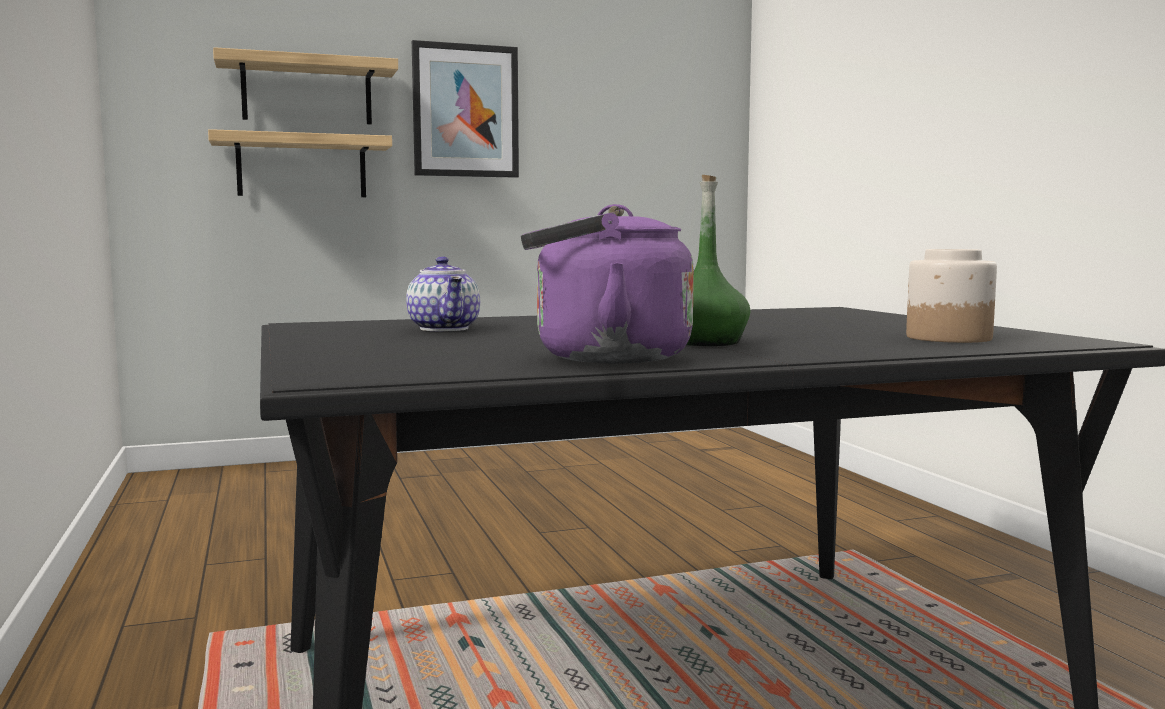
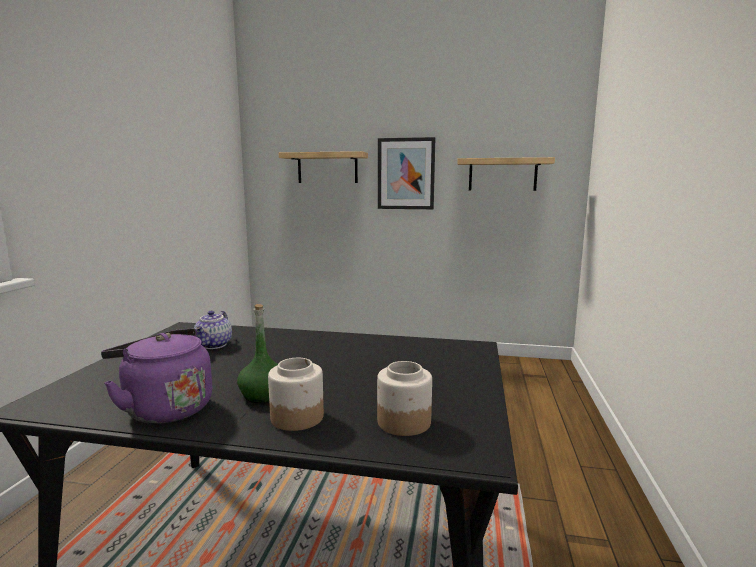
camera: 30 degrees right, 5 degrees up
shelf [208,129,392,197] -> shelf moved to [457,157,555,191]
none -> jar [268,358,324,431]

